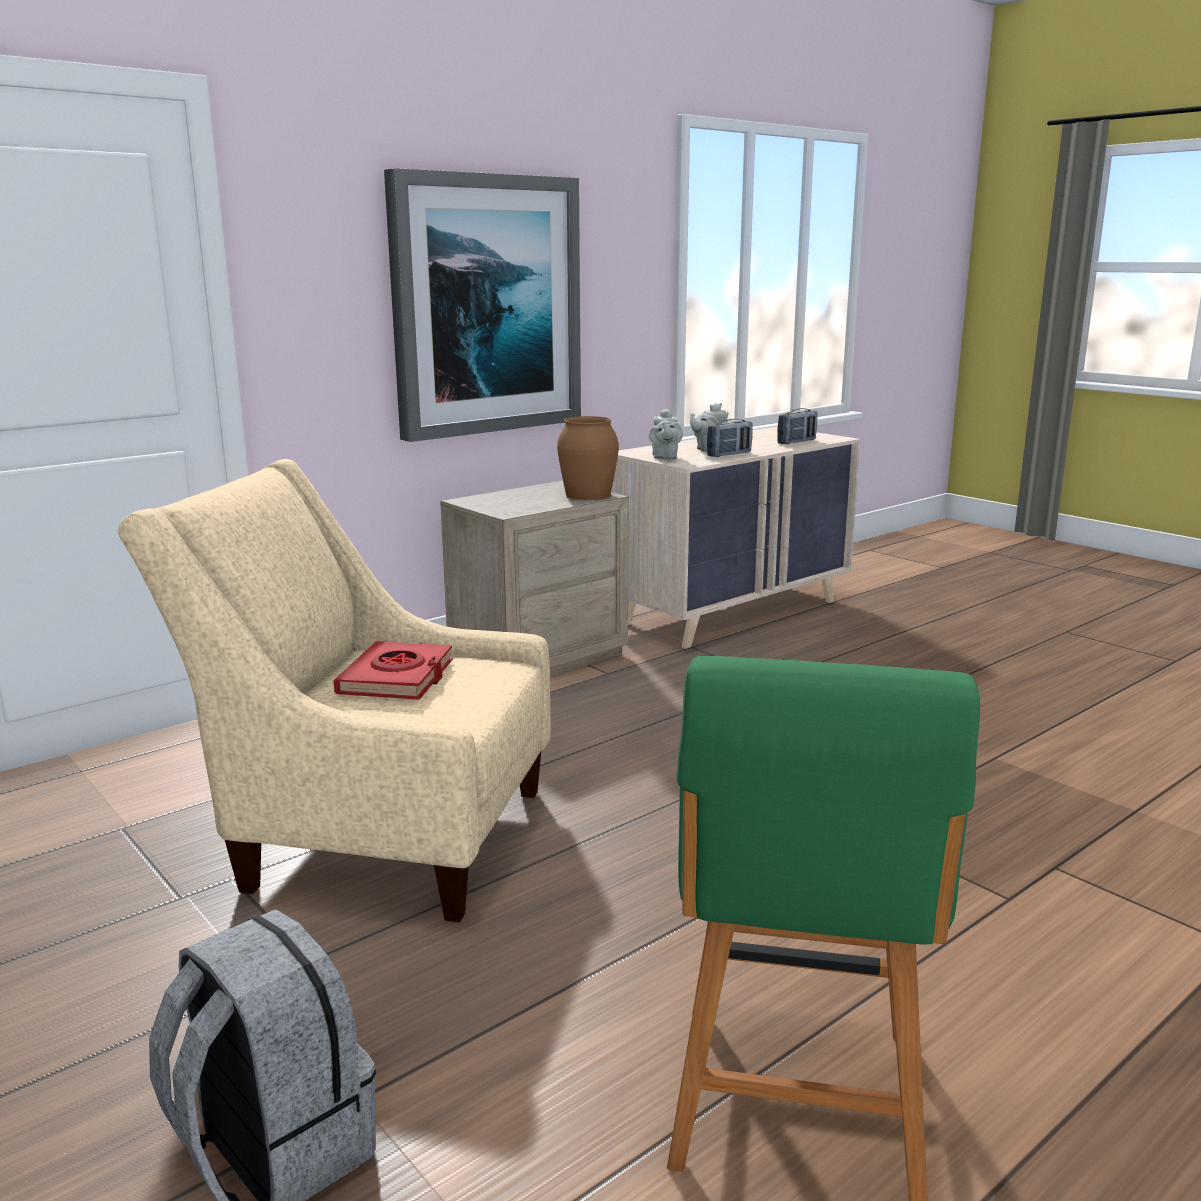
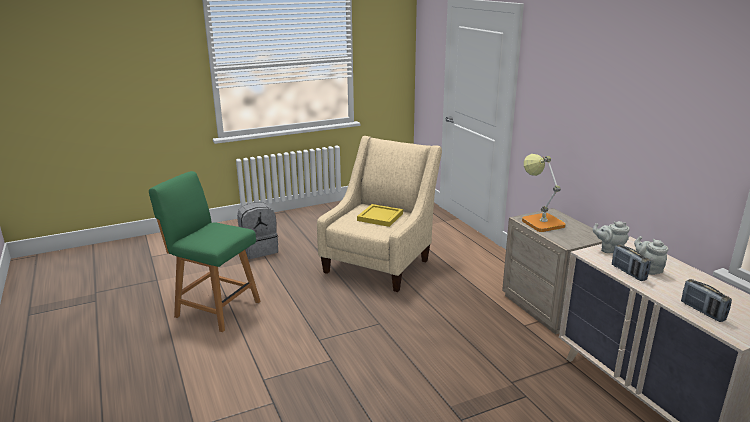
camera: 105 degrees right, 5 degrees up
red book [333,641,453,700] -> yellow tray [357,204,403,227]
picture [384,168,581,442] -> none
brown vase [557,416,619,500] -> none
none -> table lamp [522,154,566,232]

